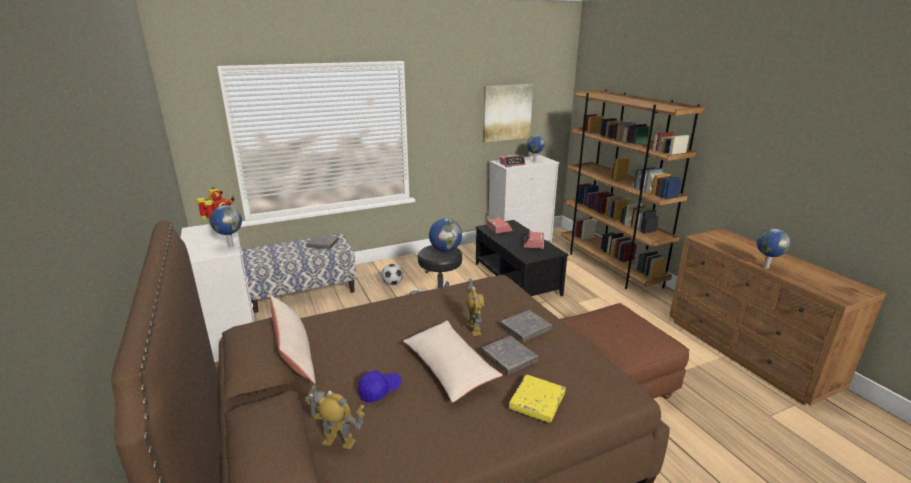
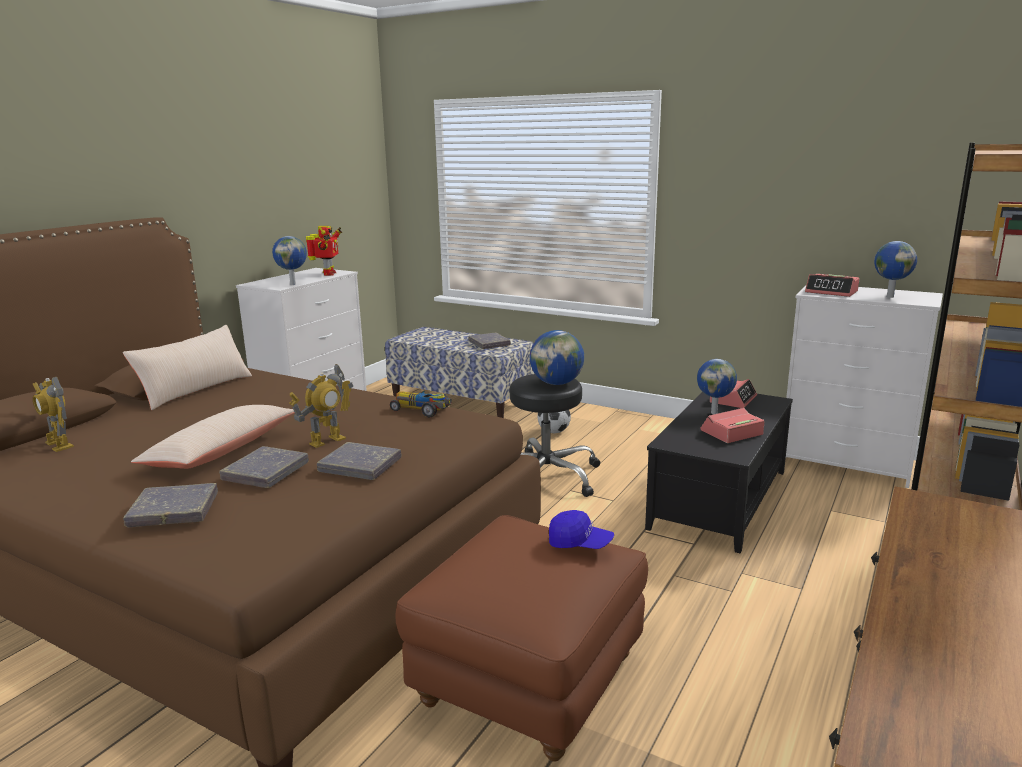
camera: 55 degrees right, 5 degrees down
toy robot [305,385,365,449] -> toy robot turned 150 degrees clockwise [33,377,74,452]
blue cap [358,370,401,403] -> blue cap moved to [549,510,614,549]
picture [483,84,533,142] -> none
yellow book [509,375,566,423] -> grey book [123,483,218,527]
globe [757,229,790,269] -> globe moved to [697,359,737,414]
none -> toy car [390,391,452,418]

